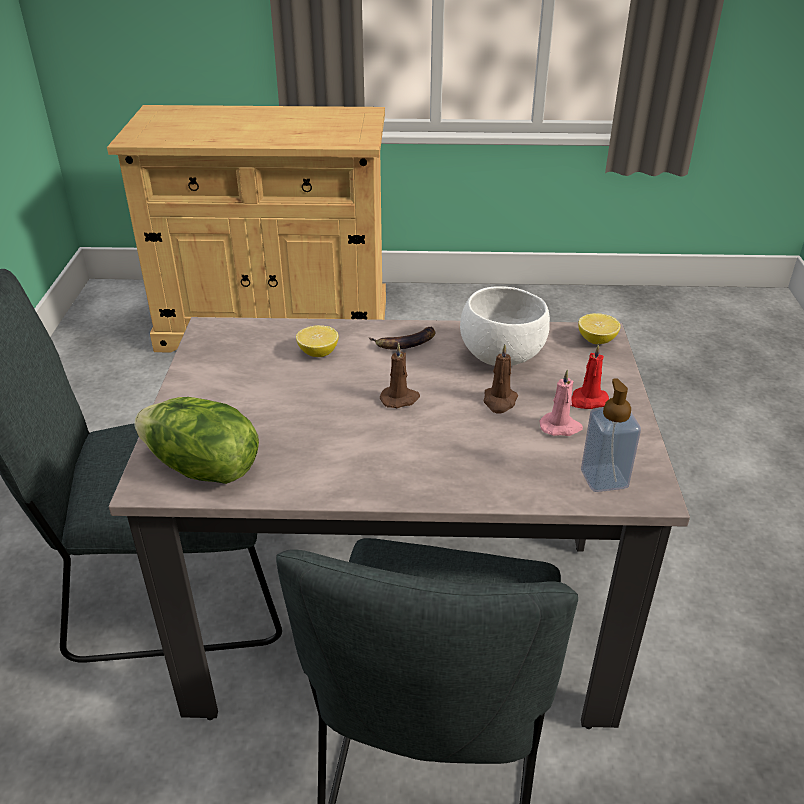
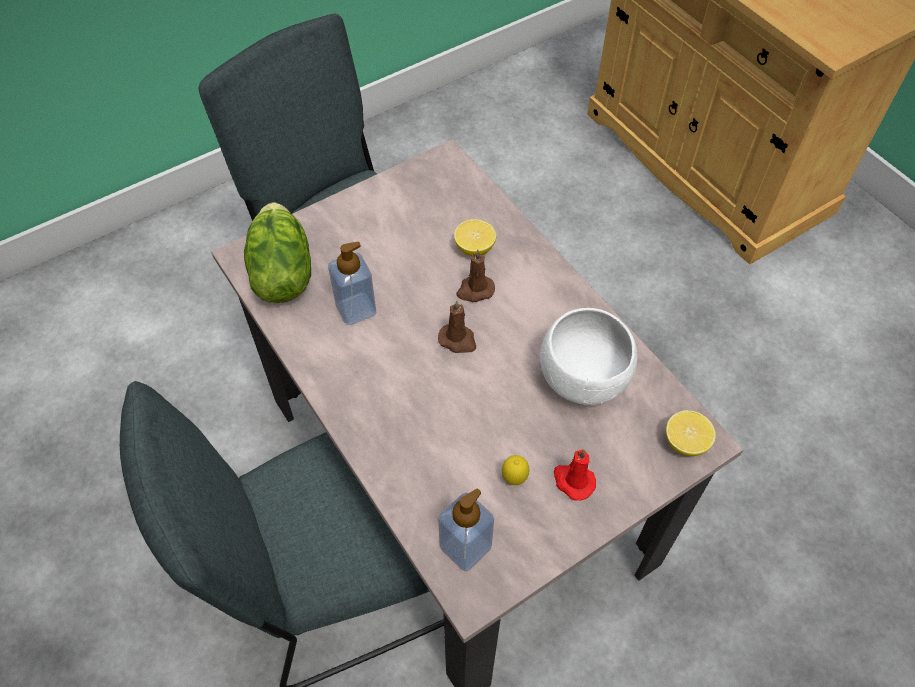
camera: 55 degrees right, 20 degrees up
banana [369,326,436,349] -> none
brown candle [484,344,518,414] -> brown candle moved to [456,249,495,302]
pink candle [540,369,583,436] -> lemon [502,455,530,485]
none -> soap dispenser [328,241,376,325]

